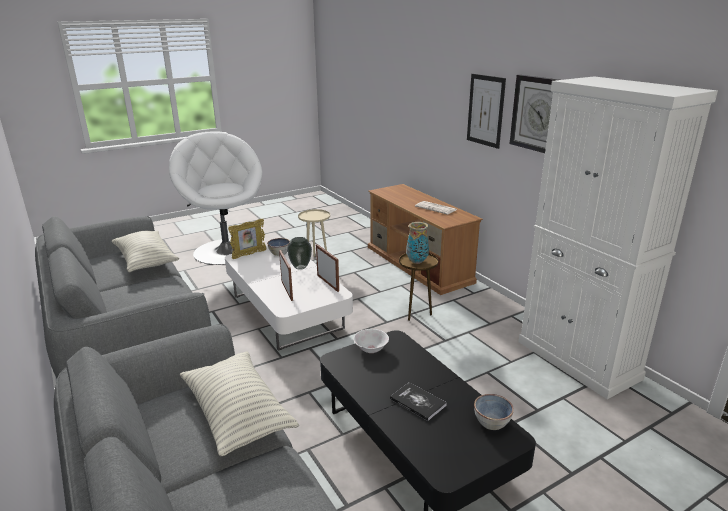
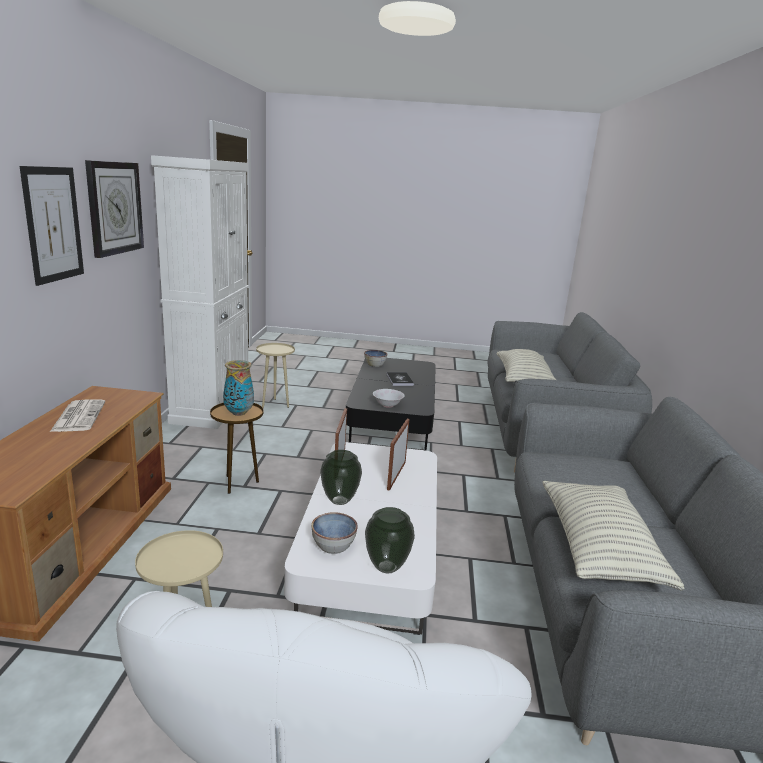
camera: 145 degrees left, 5 degrees down
picture frame [228,219,267,259] -> vase [365,507,415,573]
none -> beige side table [256,343,295,408]

